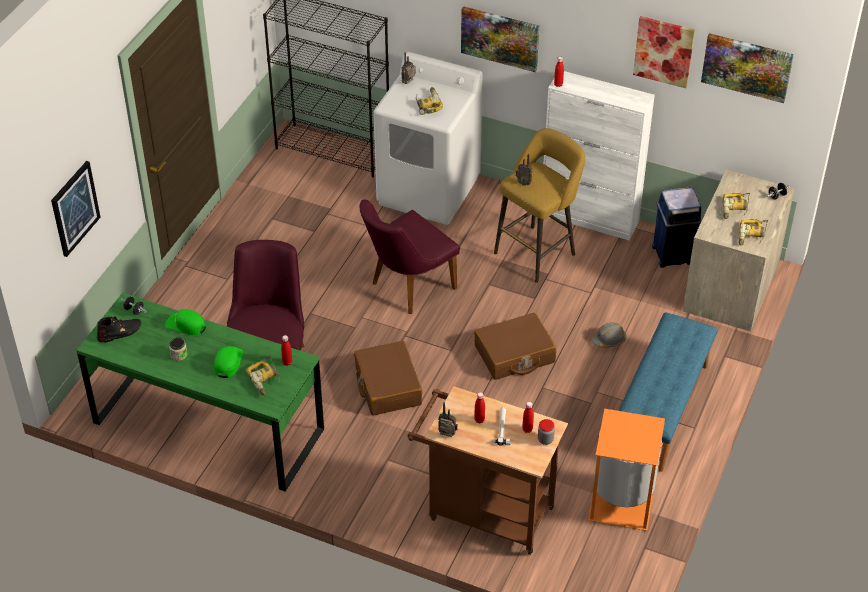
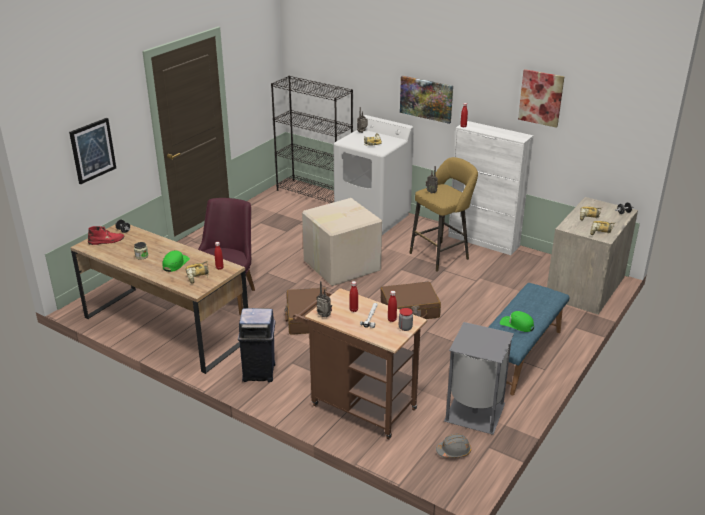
camera: 10 degrees right, 15 degrees down
green desk [76,292,324,492] -> brown desk [70,224,248,374]
black boot [97,316,142,343] -> red boot [88,226,124,245]
green cap [165,309,206,335] -> green cap moved to [500,311,534,332]
purple chair [360,200,460,314] -> cardboard box [302,198,382,286]
orange trash can [588,409,665,531] -> grey trash can [444,322,514,435]
grey hard hat [591,322,626,348] -> grey hard hat moved to [436,434,471,458]
blue trash can [652,187,702,268] -> blue trash can moved to [238,308,276,382]
picture [701,33,794,103] -> none

